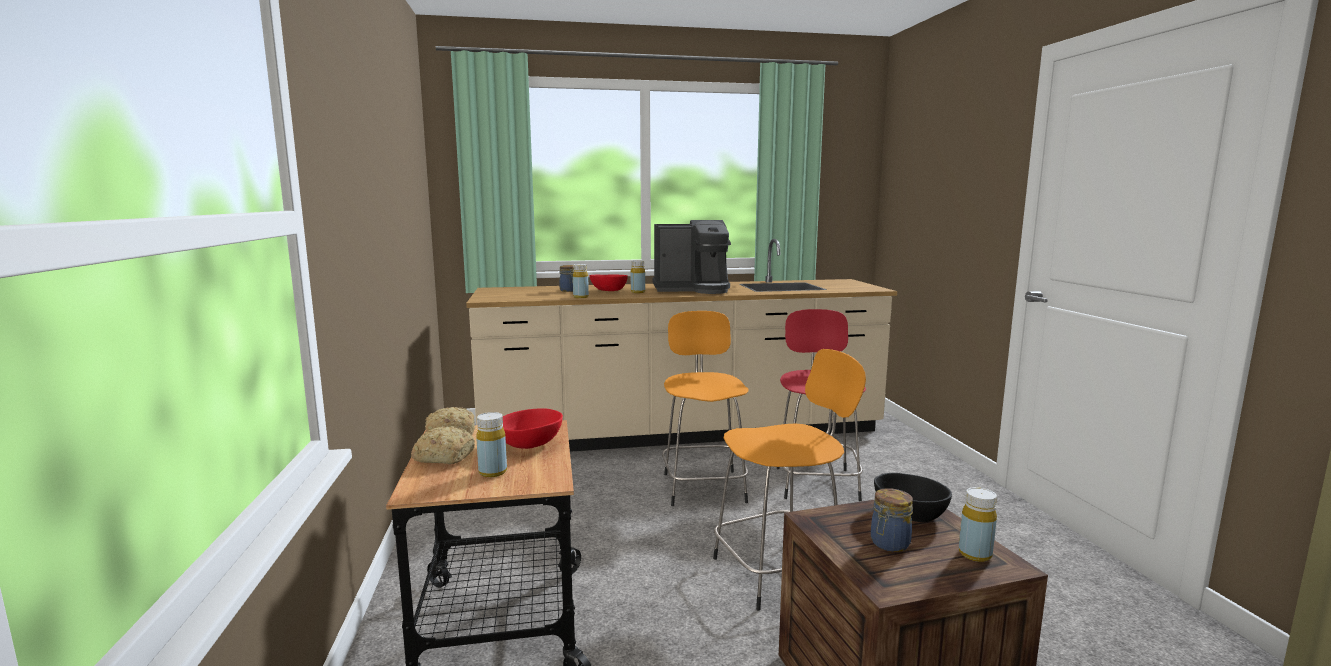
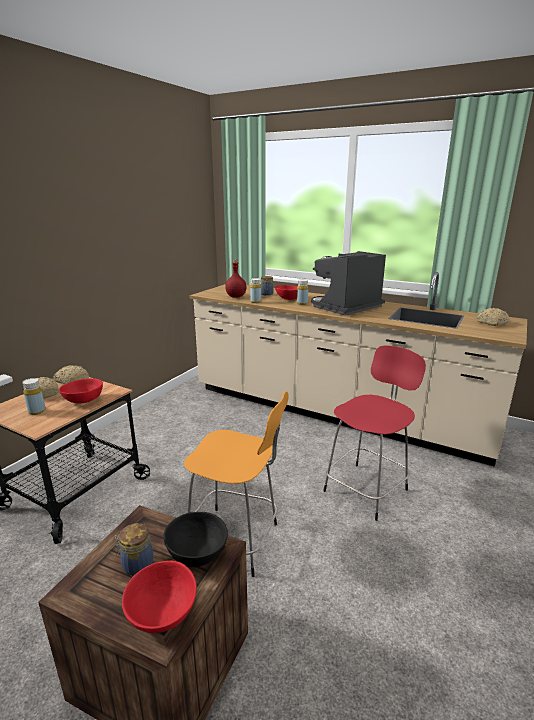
camera: 40 degrees right, 10 degrees up
coffee machine [652,220,731,294] -> coffee machine turned 105 degrees clockwise [311,251,386,316]
orange stool [662,311,749,506] -> none
yellow bottle [959,487,997,562] -> red bowl [122,560,197,633]
none -> red bottle [225,259,246,298]
none -> bread [477,308,509,326]

